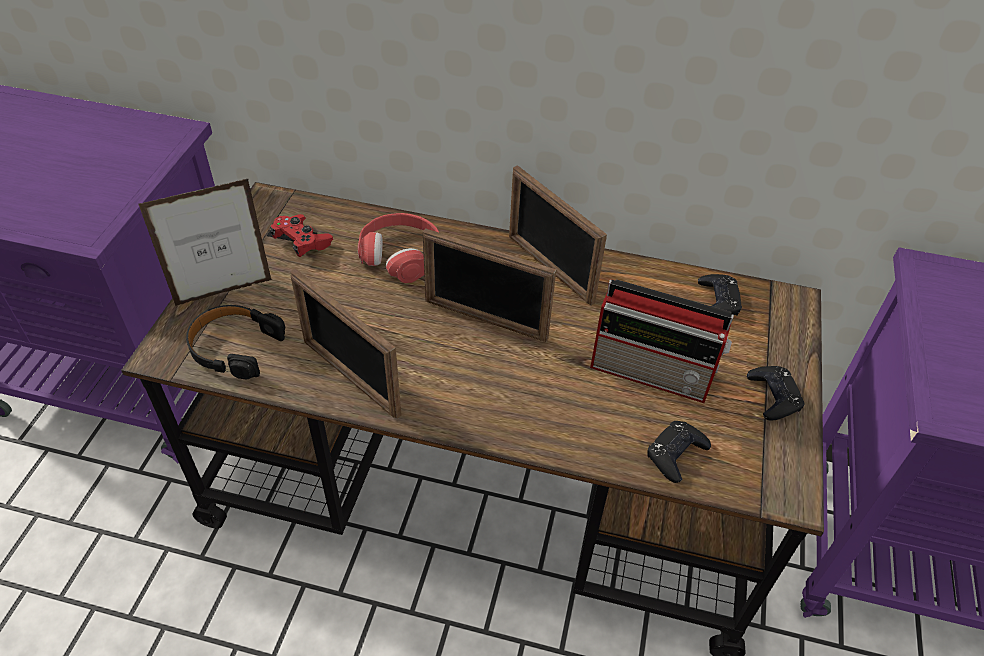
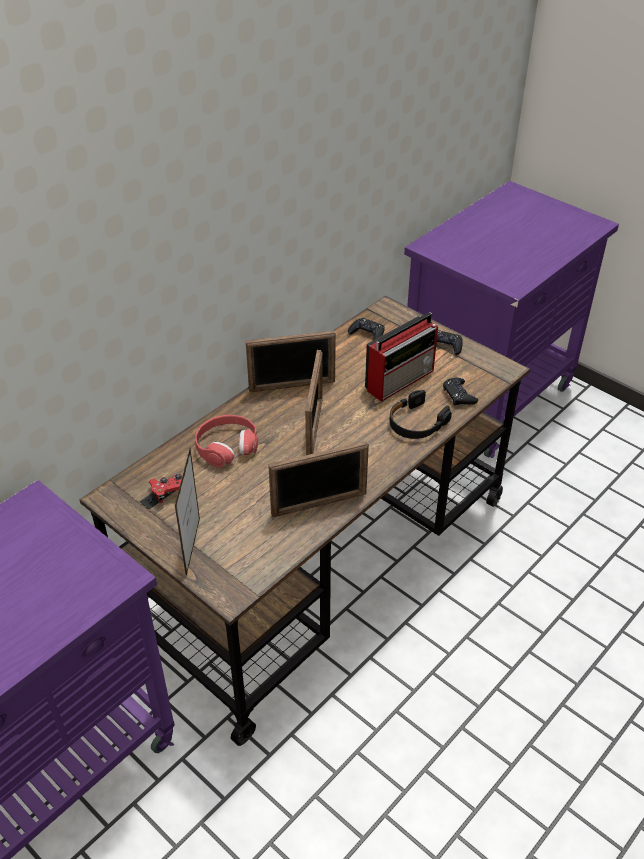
camera: 60 degrees left, 5 degrees down
black headphones [186,305,285,379] -> black headphones moved to [389,390,452,439]
picture frame [423,228,557,342] -> picture frame turned 45 degrees counterclockwise [305,350,323,455]

